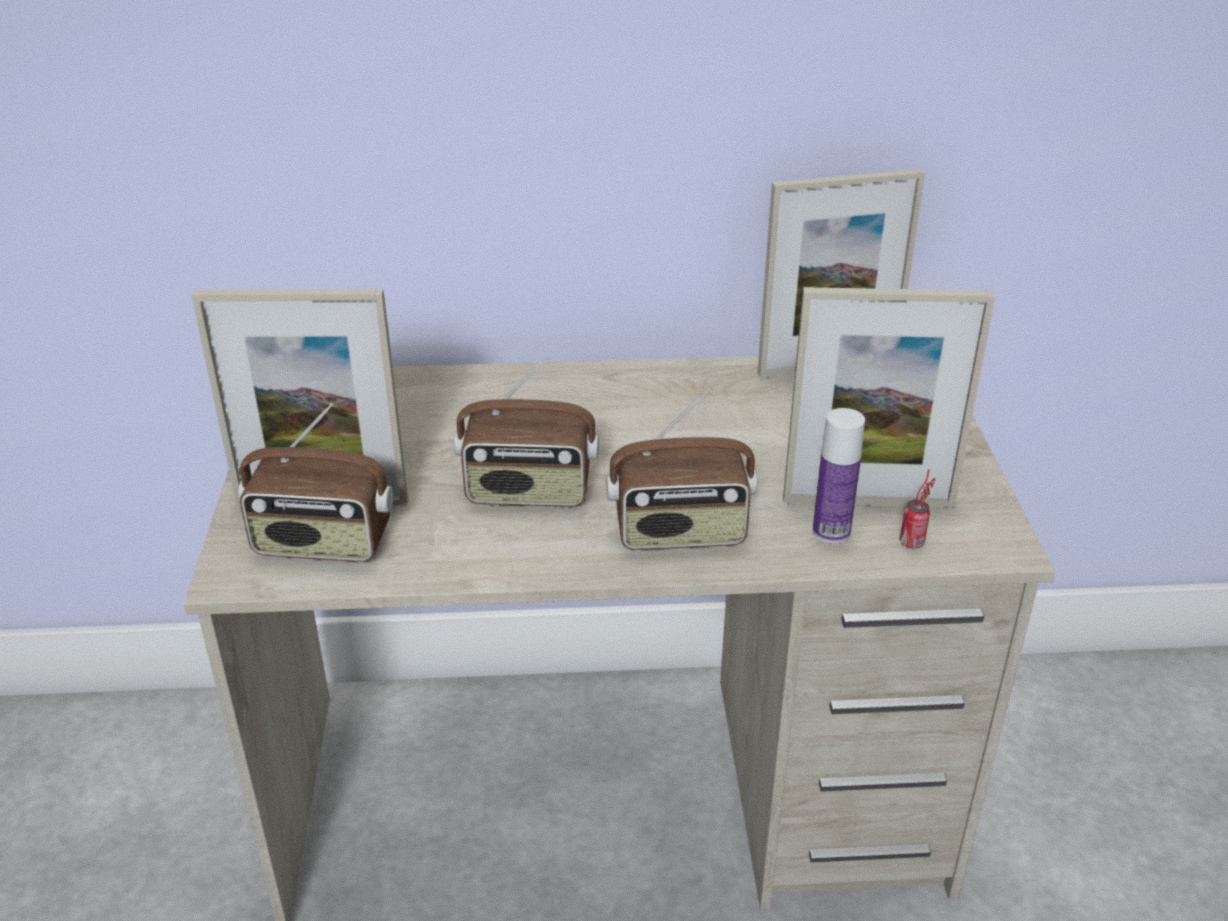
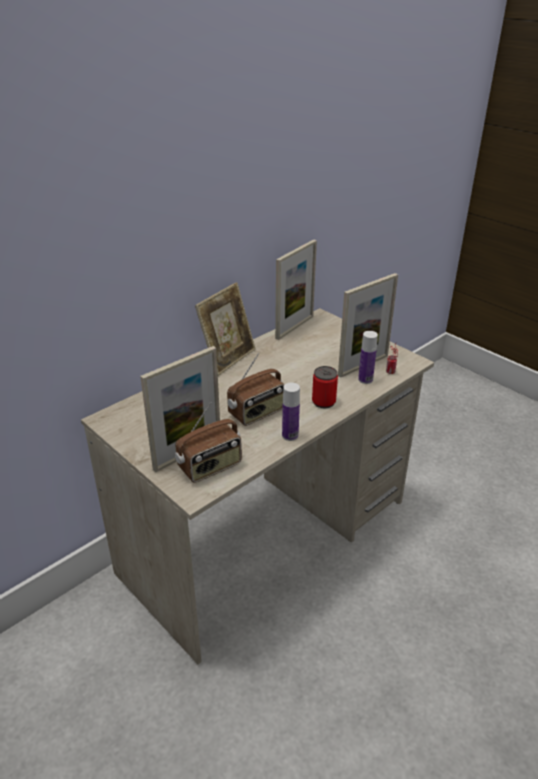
camera: 40 degrees left, 0 degrees up
radio [606,391,758,550] -> can [312,366,338,408]
none -> picture frame [195,283,256,376]
none -> bottle [282,383,300,441]

